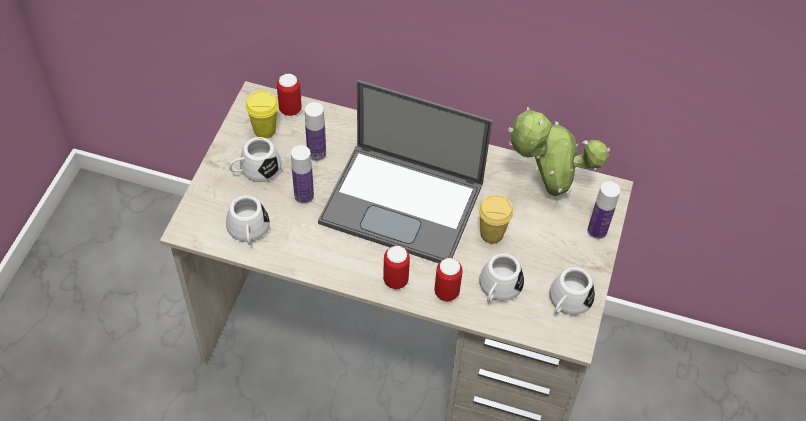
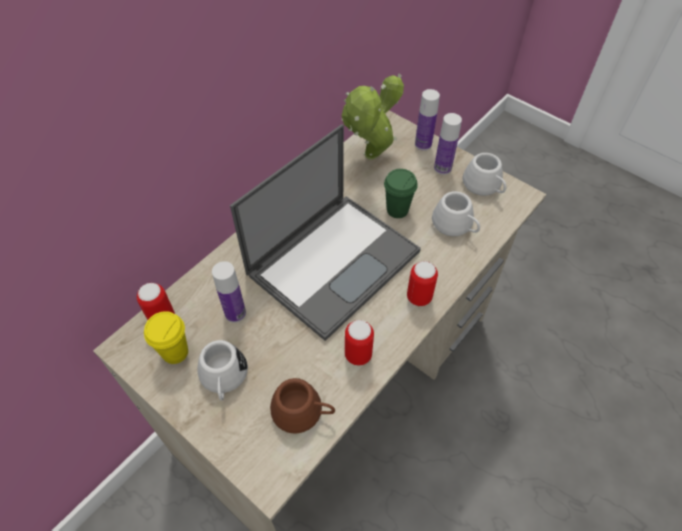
camera: 65 degrees left, 0 degrees up
white mug [226,195,270,245] -> brown mug [270,378,335,434]
bottle [291,145,314,204] -> bottle moved to [434,113,462,175]
can [434,258,463,301] -> can moved to [345,320,374,366]
yellow cup [478,195,513,244] -> green cup [384,169,418,218]

